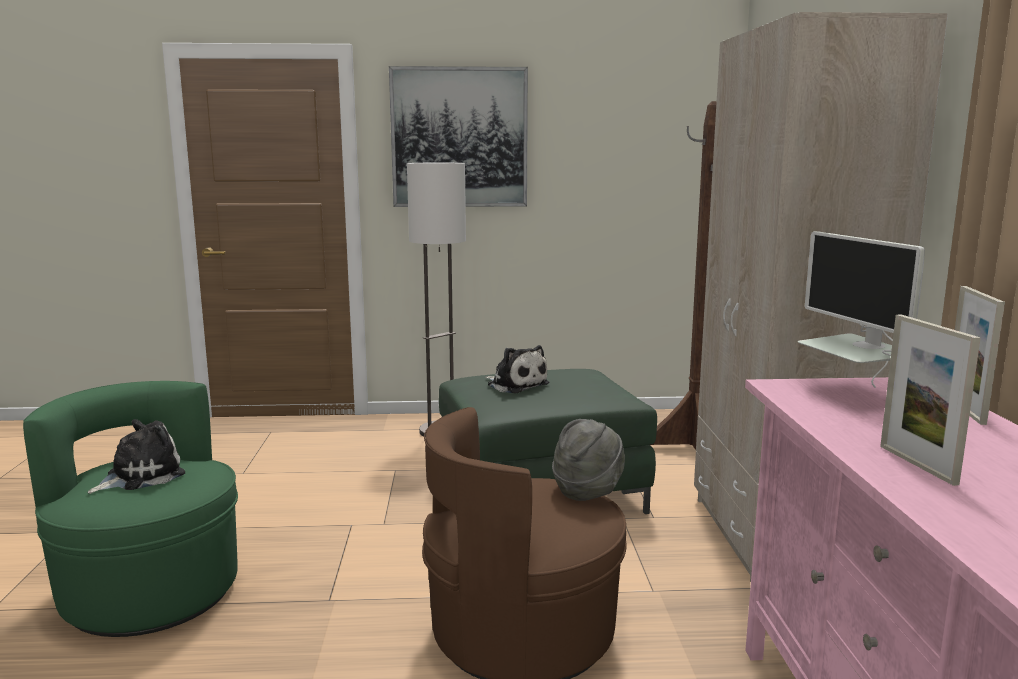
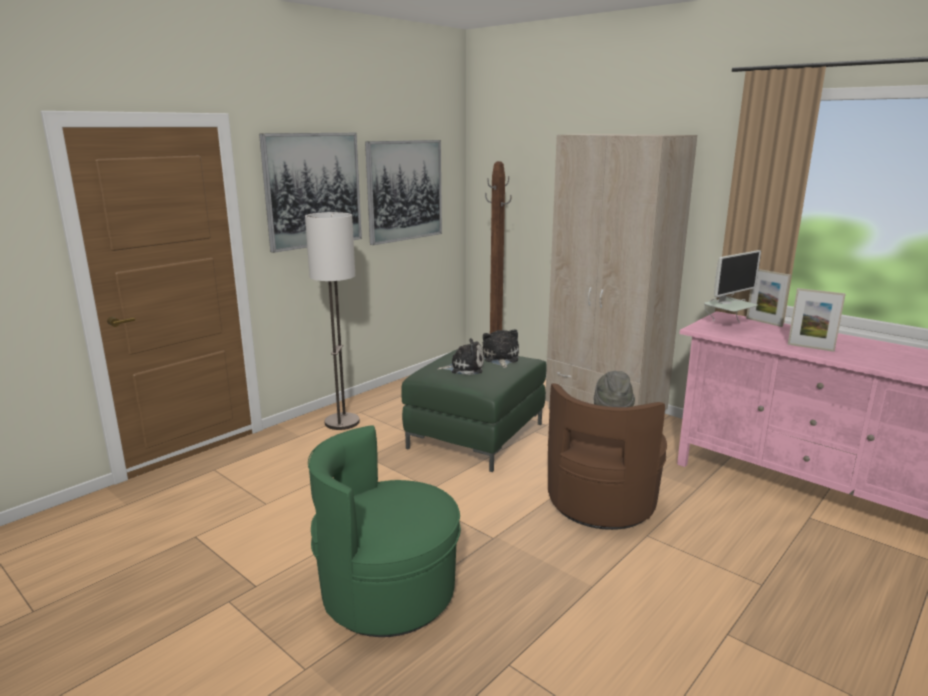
camera: 45 degrees left, 5 degrees up
plush toy [88,419,185,494] -> plush toy moved to [482,329,519,368]
monitor [798,231,925,388] -> monitor turned 60 degrees counterclockwise [704,250,761,323]
none -> picture [365,140,442,245]

